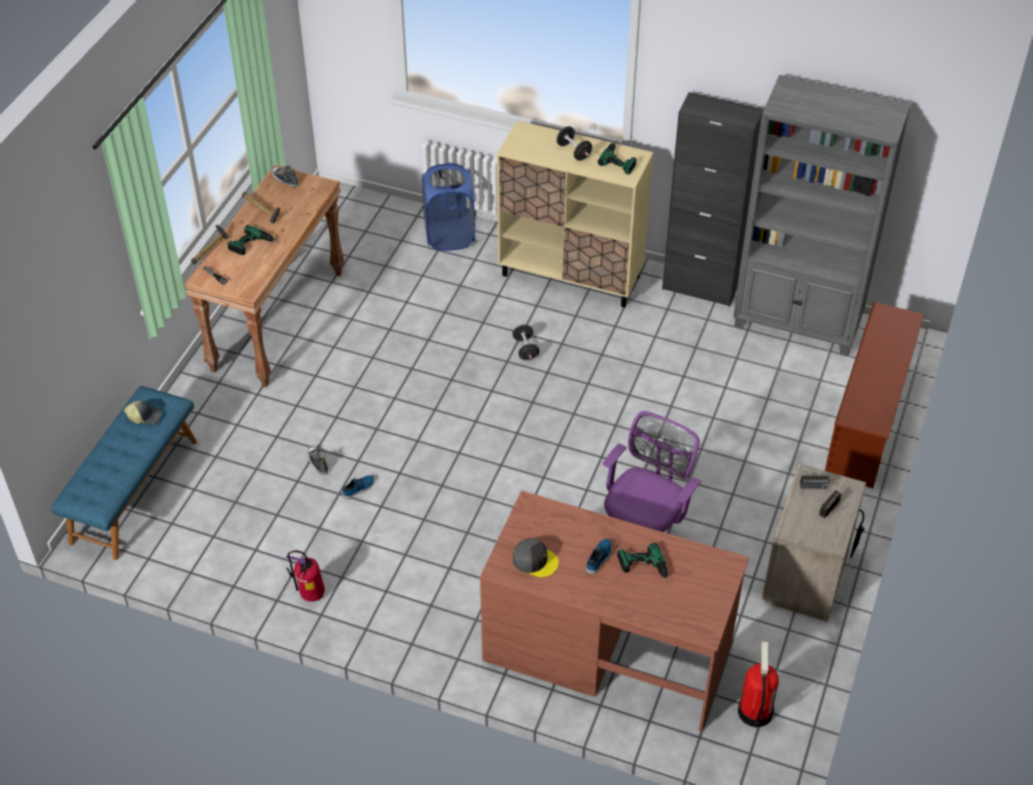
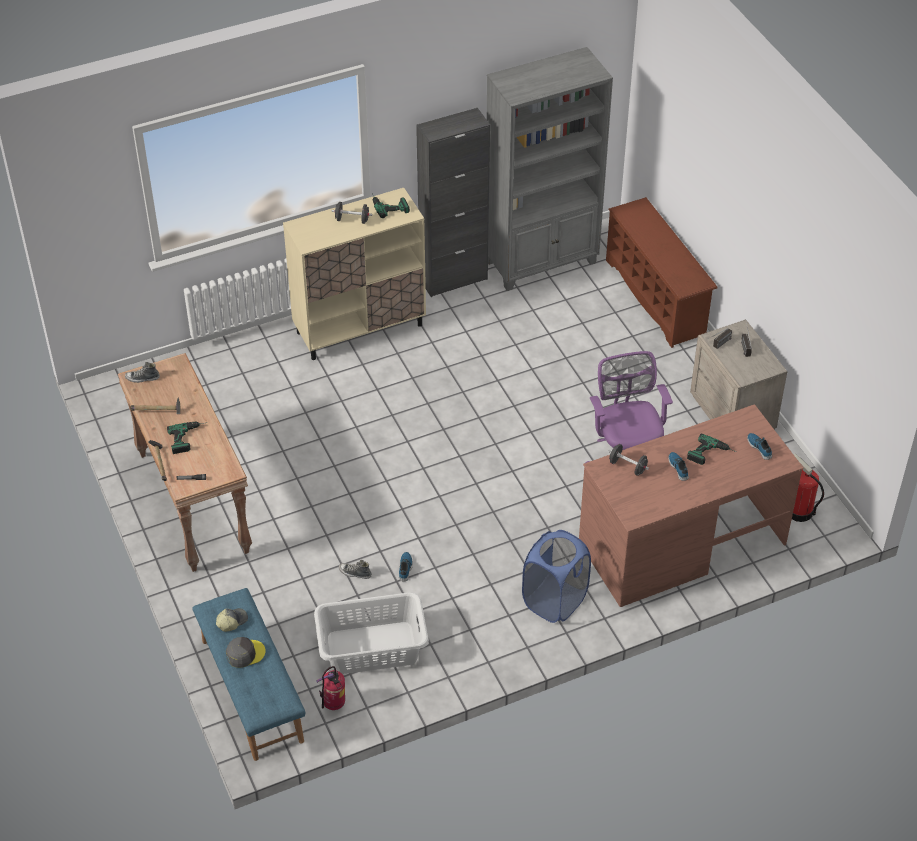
camera: 45 degrees left, 0 degrees up
fire extinguisher [286,550,325,602] -> fire extinguisher moved to [316,666,345,710]
blue laundry basket [422,163,475,251] -> blue laundry basket moved to [522,530,591,623]
black dumbbell [513,325,539,360] -> black dumbbell moved to [608,444,649,476]
grey cap [513,538,559,577] -> grey cap moved to [226,637,266,668]
none -> grey laundry basket [314,592,429,674]
none -> shoe [747,433,772,460]

